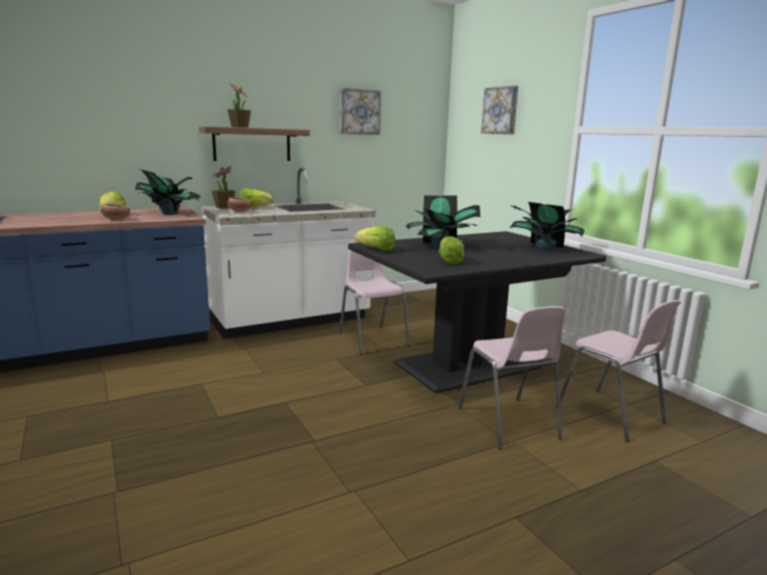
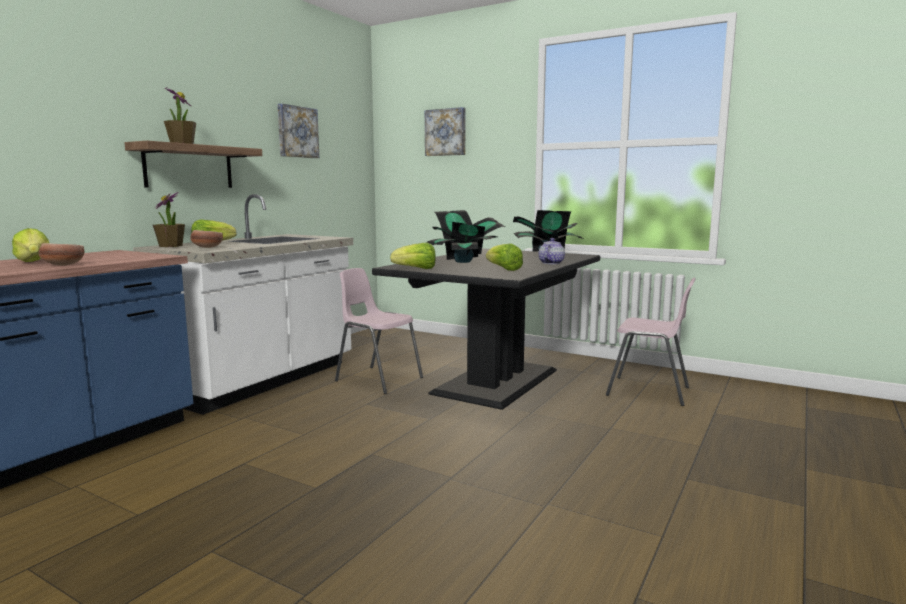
camera: 30 degrees left, 5 degrees down
potted plant [135,169,201,215] -> none
pink chair [458,306,566,449] -> none
none -> teapot [539,238,565,264]

